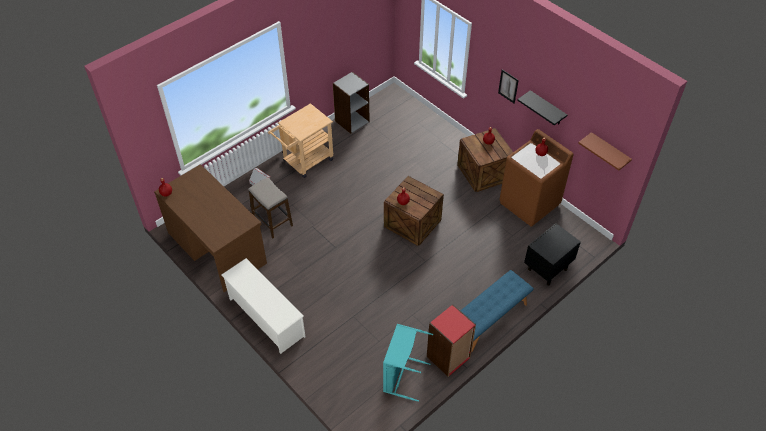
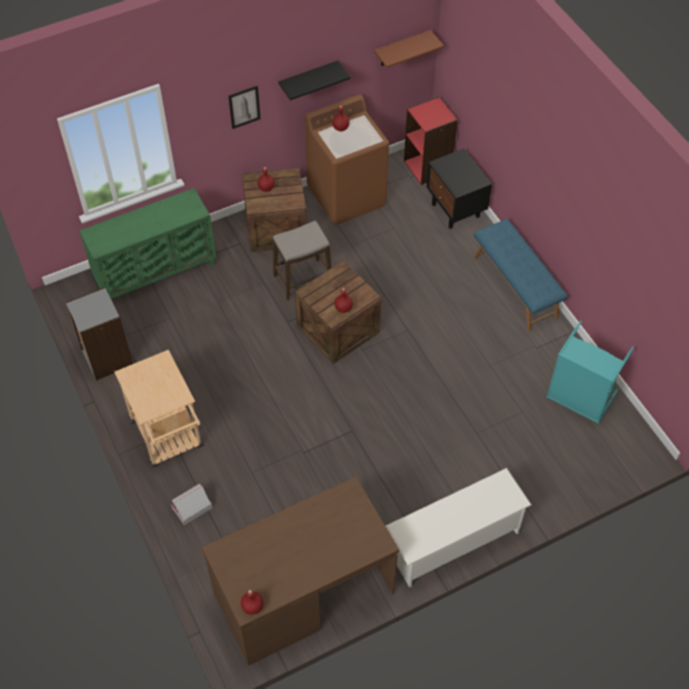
camera: 75 degrees left, 5 degrees up
stool [248,177,293,238] -> stool moved to [273,221,331,301]
red bookcase [427,304,476,377] -> red bookcase moved to [404,97,458,185]
none -> green cabinet [79,188,216,302]

